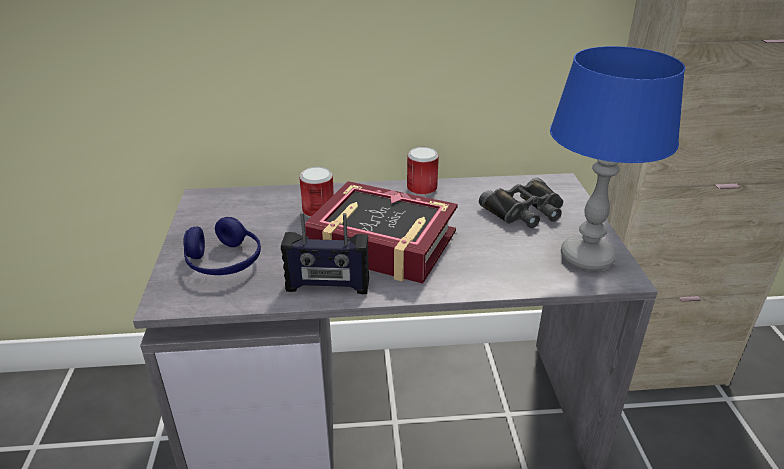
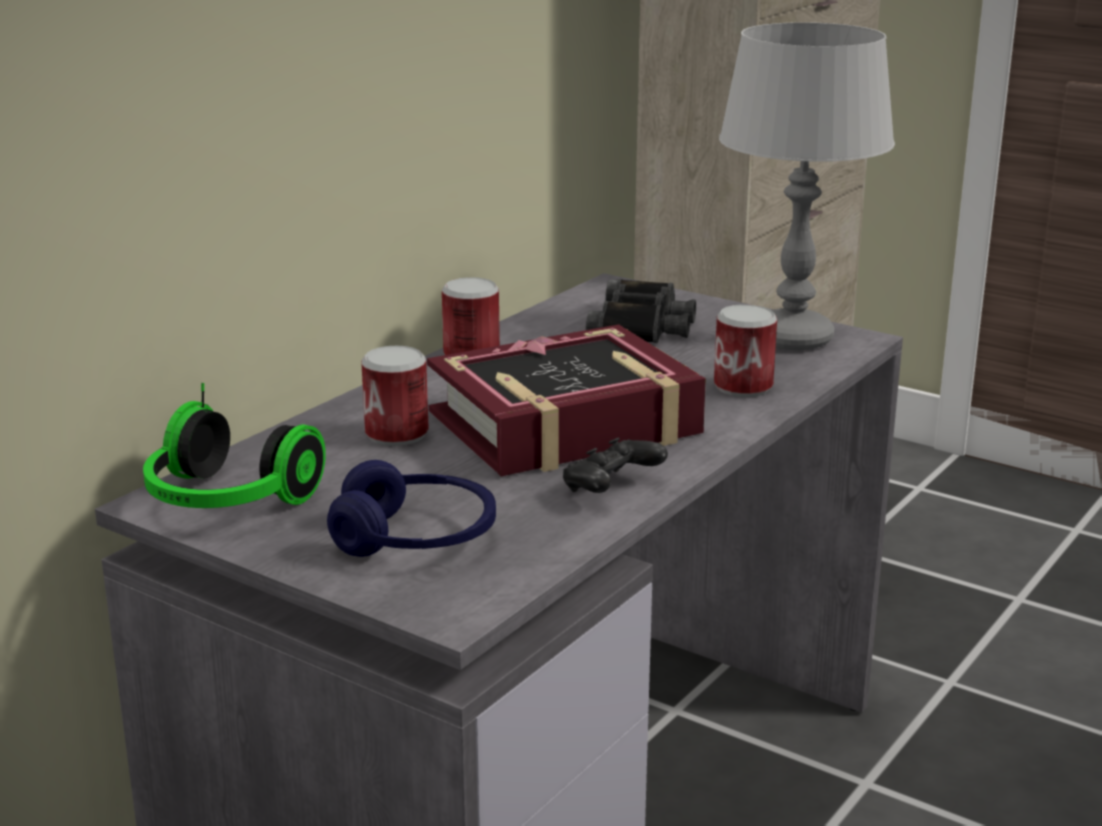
camera: 50 degrees left, 10 degrees down
radio [281,212,369,294] -> black game controller [563,437,668,493]
blue table lamp [550,46,685,271] -> grey table lamp [719,22,895,350]
none -> headphones [143,383,326,508]
none -> can [714,304,777,397]

